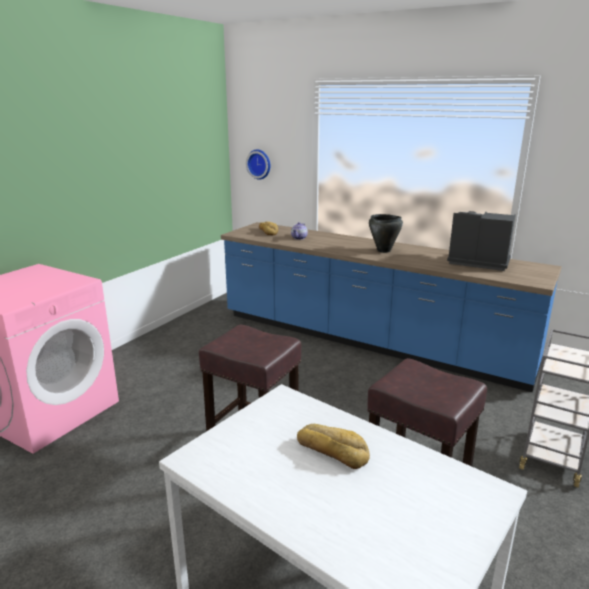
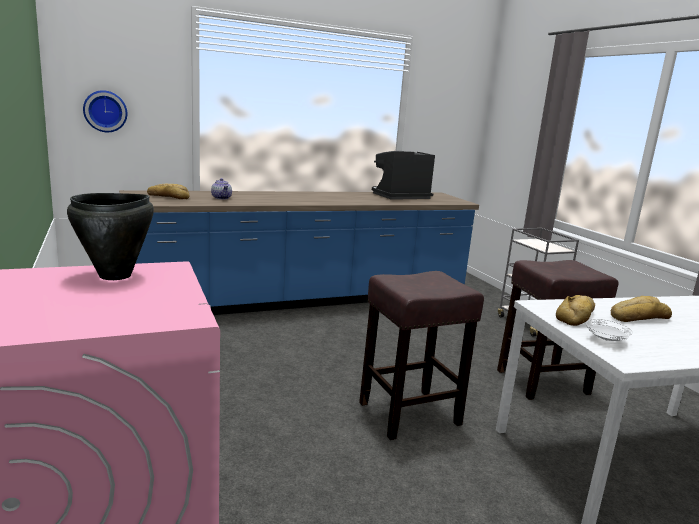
camera: 55 degrees left, 5 degrees down
black cooking pot [369,214,403,253] -> black cooking pot moved to [67,193,154,280]
none -> bread [556,295,595,326]
none -> white plate [586,319,633,341]

